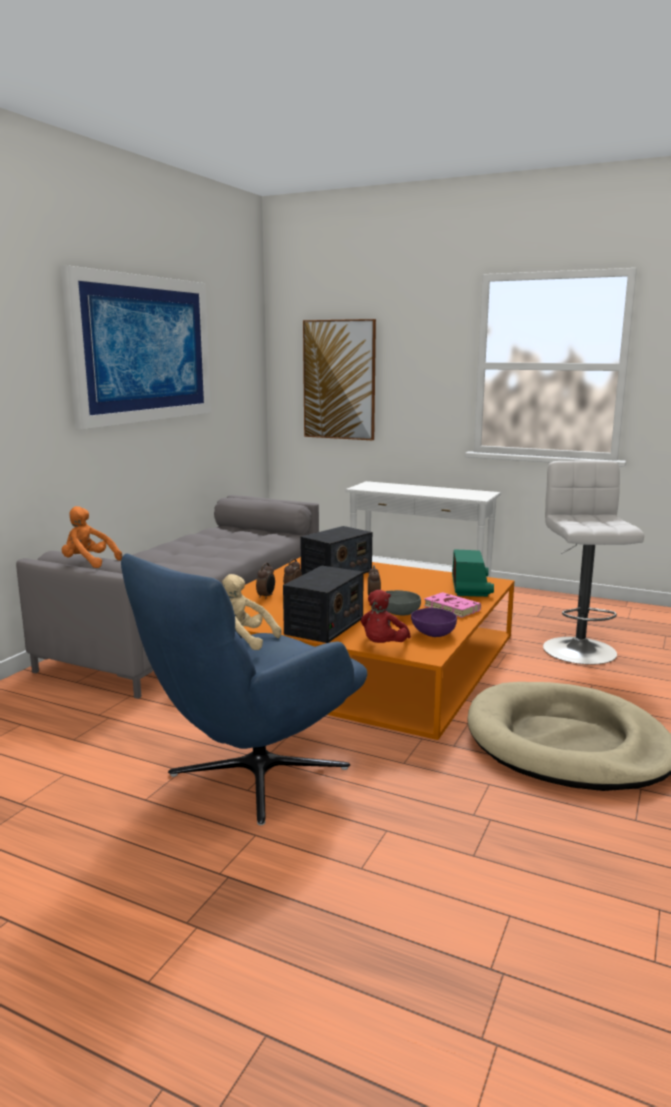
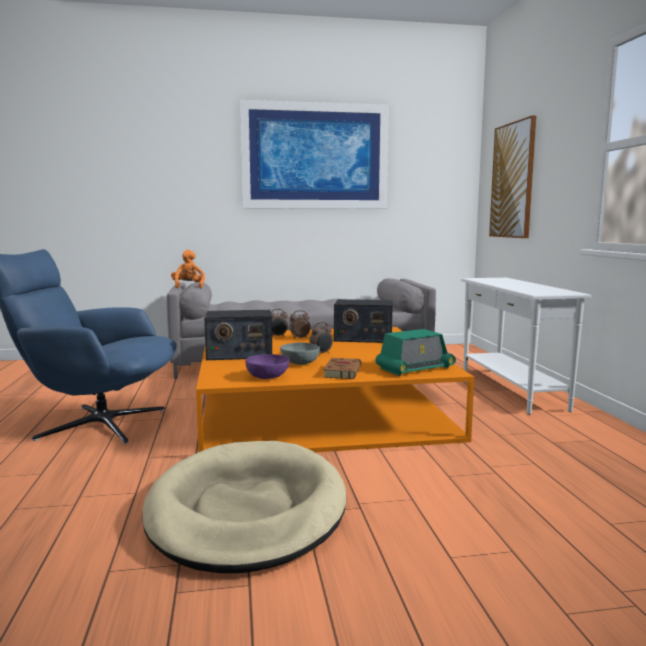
camera: 55 degrees right, 5 degrees down
beige plush toy [222,574,281,650] -> none
red plush toy [361,590,411,643] -> none
pink book [424,592,481,618] -> brown book [323,358,361,379]
white stool [543,460,644,665] -> none

